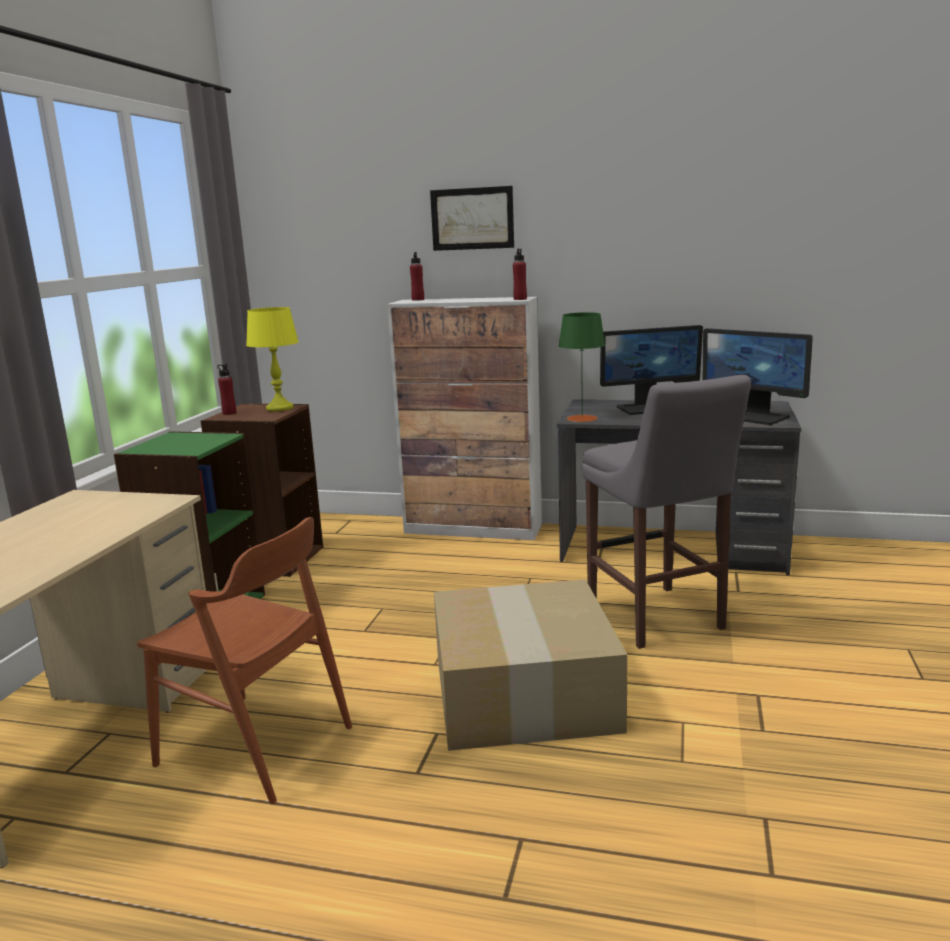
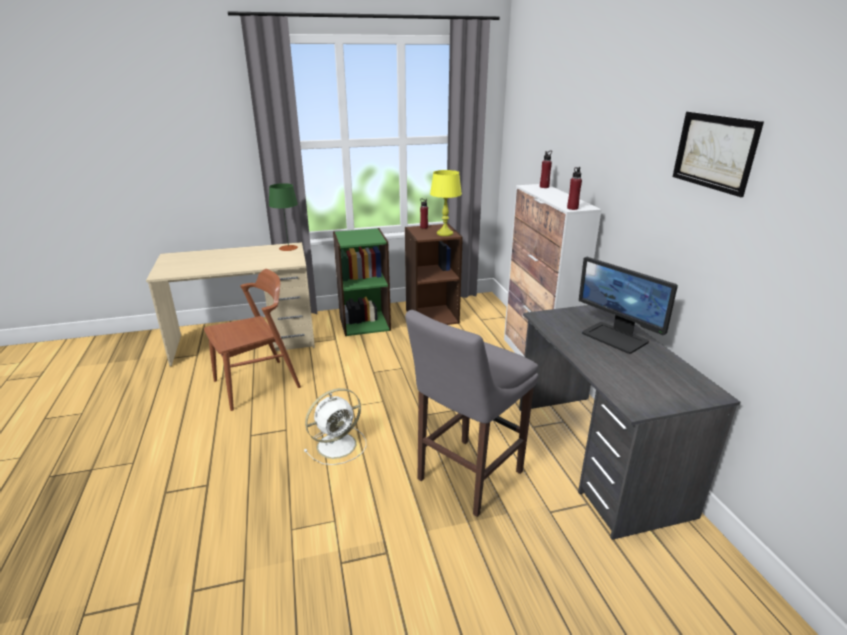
camera: 60 degrees right, 10 degrees up
brown chair [137,517,352,804] -> brown chair turned 120 degrees counterclockwise [204,269,301,411]
picture [430,186,514,251] -> picture moved to [673,111,764,197]
cardboard box [434,579,628,751] -> white fan [304,388,366,465]
green table lamp [559,312,605,422] -> green table lamp moved to [269,183,298,251]
monitor [702,328,813,425] -> none

